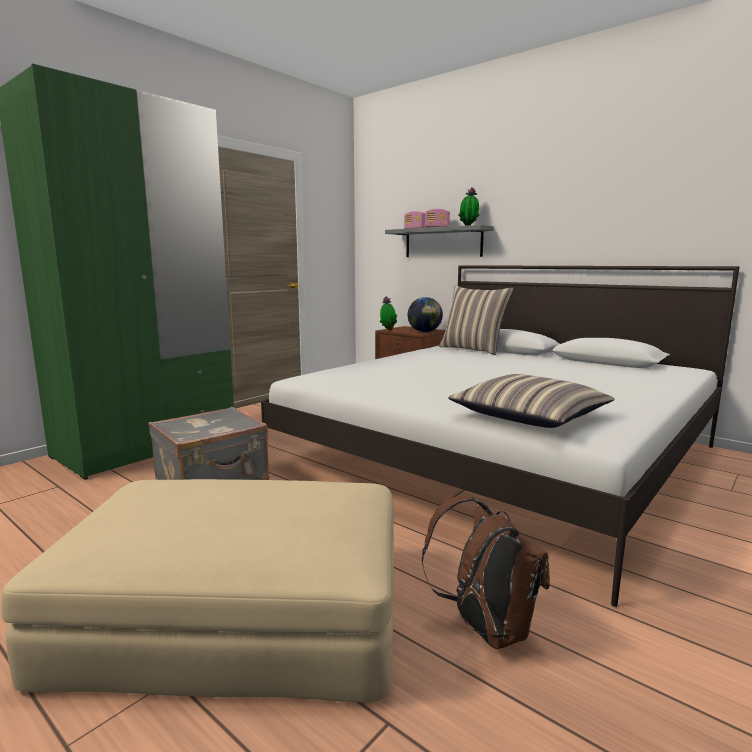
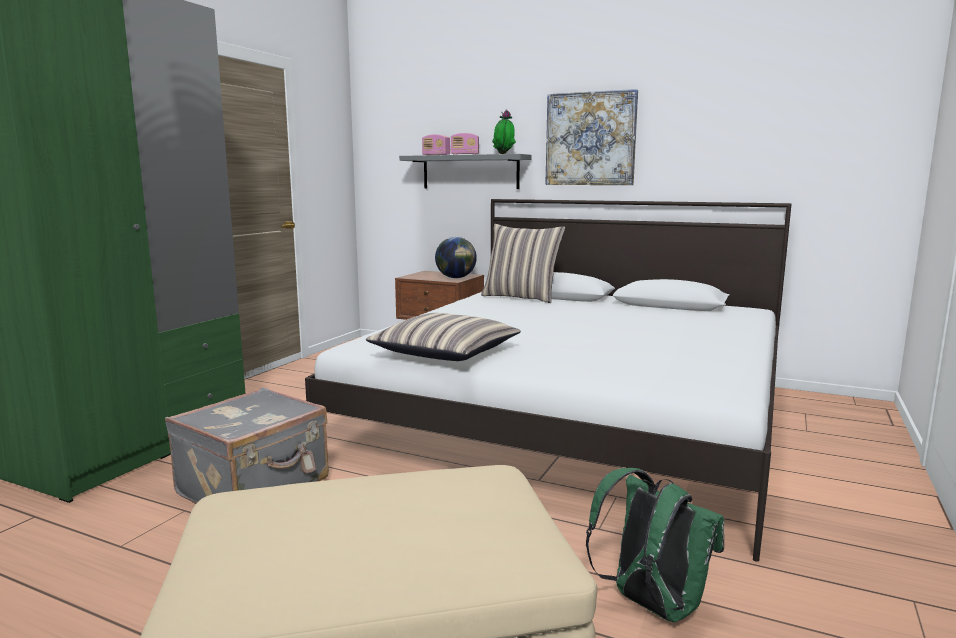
camera: 15 degrees left, 0 degrees up
potted plant [380,296,397,330] -> none
brown backpack [422,496,550,649] -> green backpack [586,468,724,622]
pillow [448,374,615,428] -> pillow moved to [366,313,521,361]
none -> picture [545,89,638,185]

